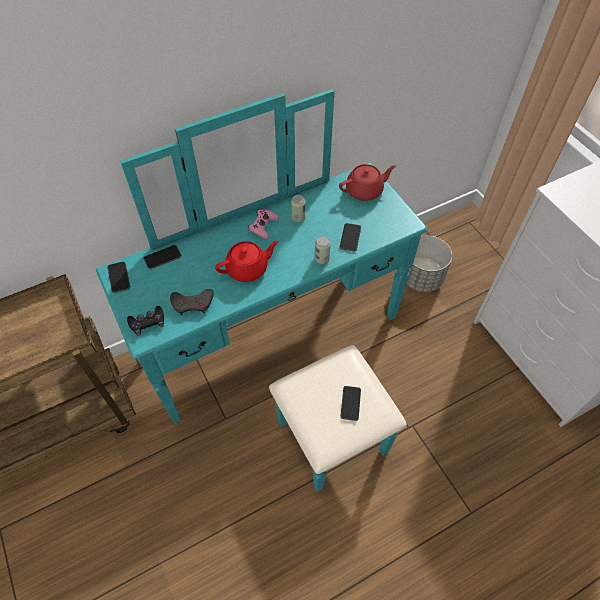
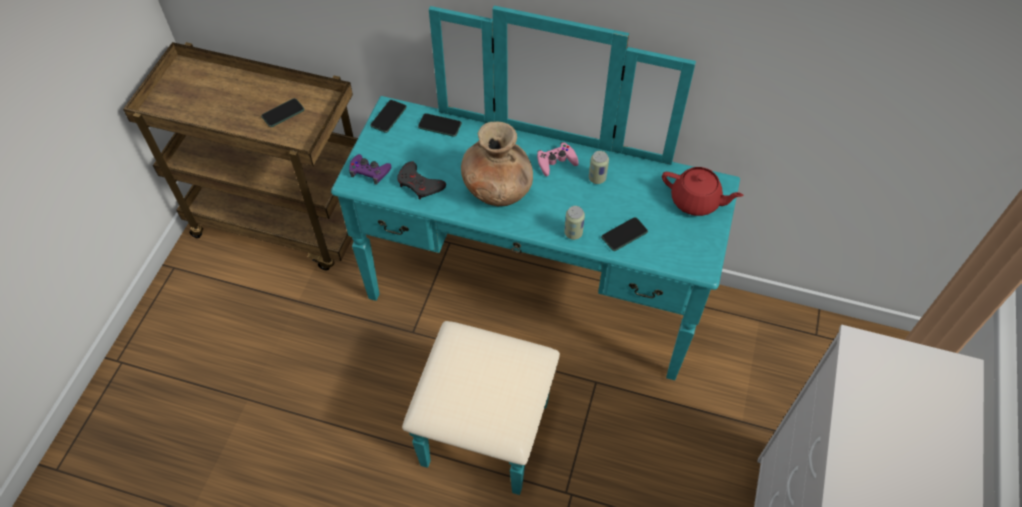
camera: 45 degrees right, 0 degrees up
black game controller [127,306,164,336] -> purple game controller [349,154,391,185]
red teapot [215,241,279,282] -> brown vase [461,121,533,206]
phone [340,386,361,421] -> phone moved to [261,98,304,127]
grey planter [407,235,452,292] -> none

